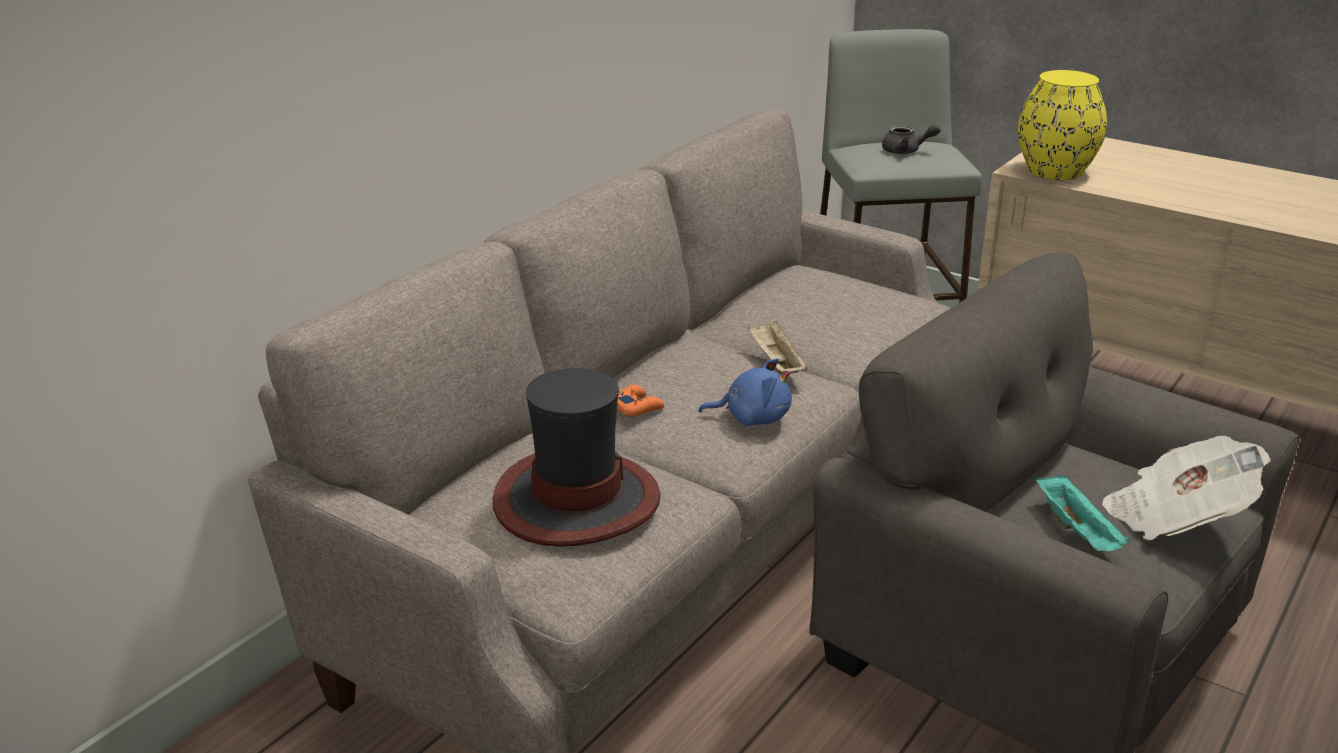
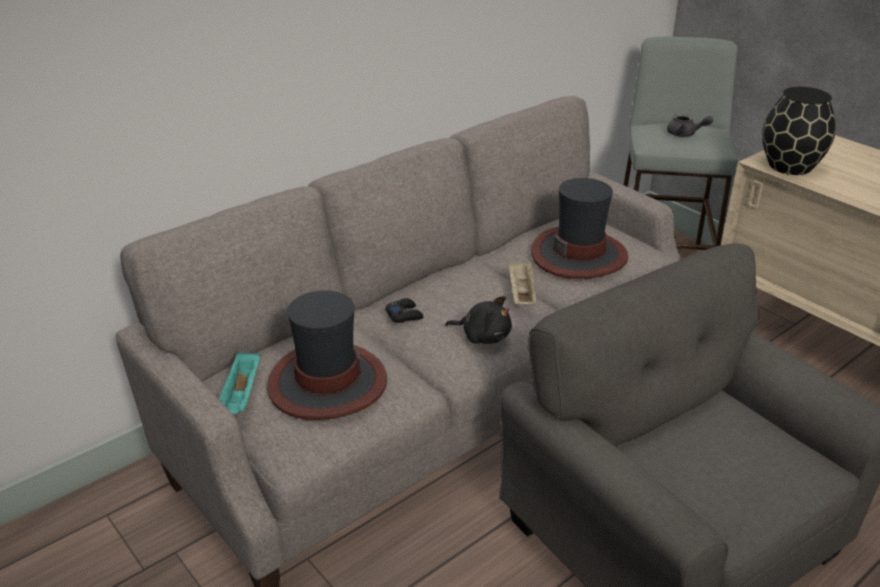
camera: 15 degrees right, 5 degrees up
orange game controller [617,385,664,417] -> black game controller [385,298,424,323]
blue plush toy [699,358,792,426] -> black plush toy [445,296,512,344]
yellow vase [1018,70,1107,180] -> black vase [762,87,836,175]
turquoise tray [1035,475,1129,551] -> turquoise tray moved to [219,352,260,414]
newspaper [1102,436,1271,541] -> none
none -> hat [531,178,628,279]

